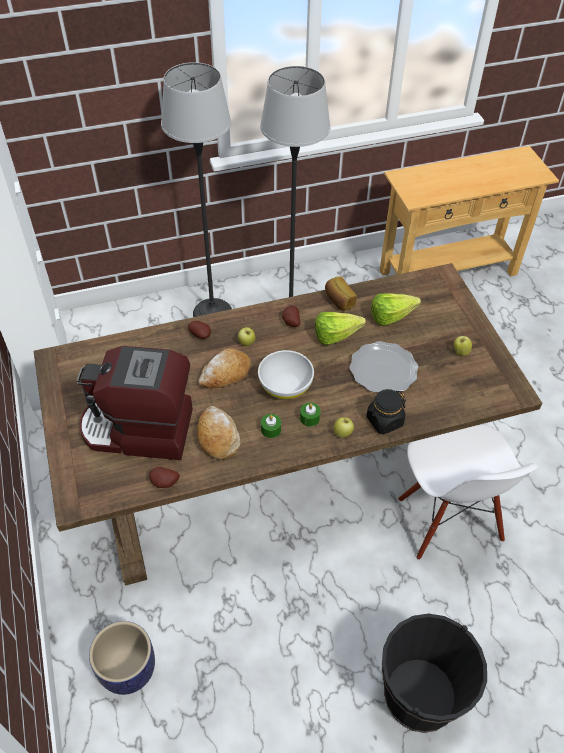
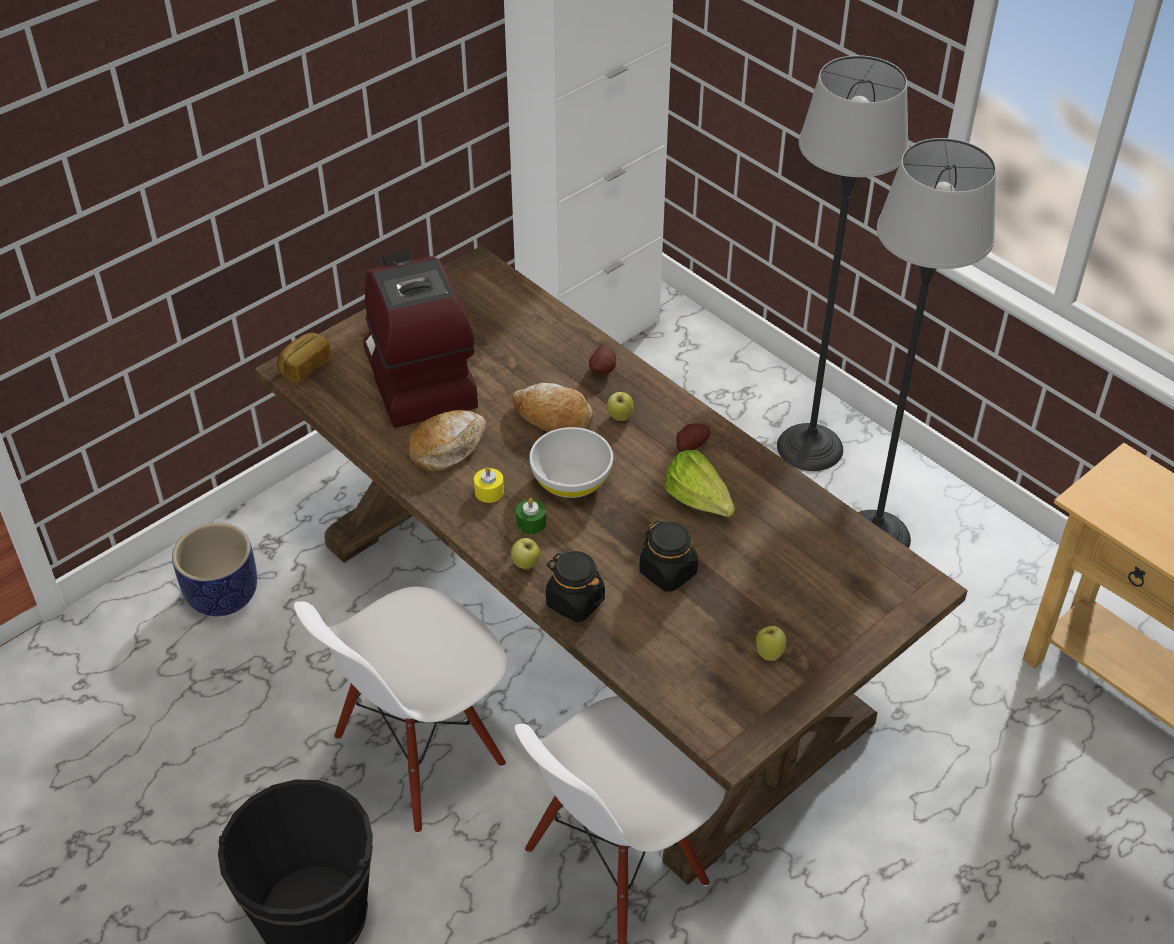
camera: 65 degrees right, 5 degrees down
potato [149,467,180,488] -> none
green candle [261,414,281,438] -> yellow candle [474,467,504,503]
bread [325,277,357,311] -> bread moved to [277,333,331,382]
plate [349,341,418,392] -> black jar [639,521,698,592]
lettuce [371,293,421,326] -> none
none -> white chair [294,586,507,833]

